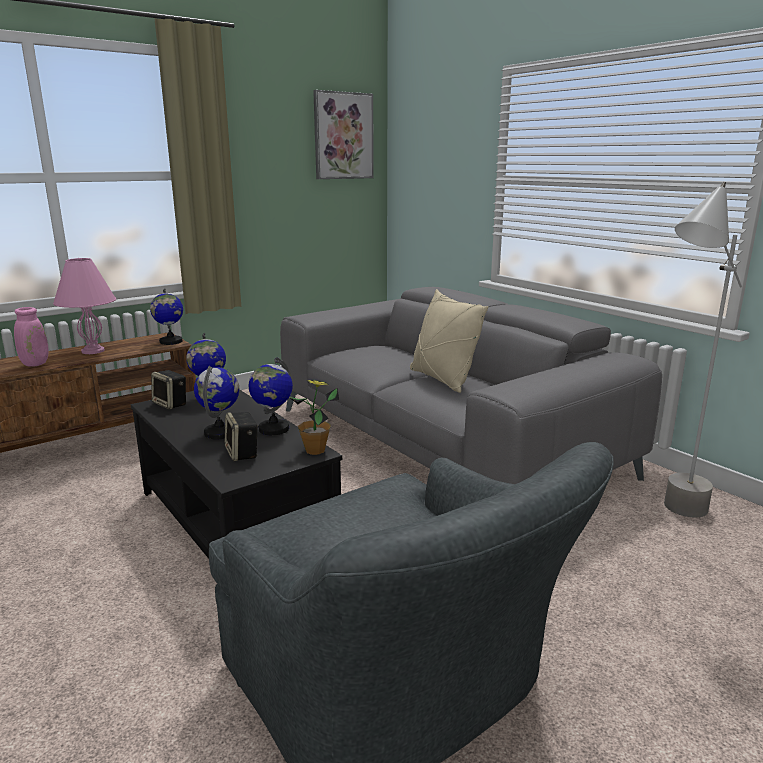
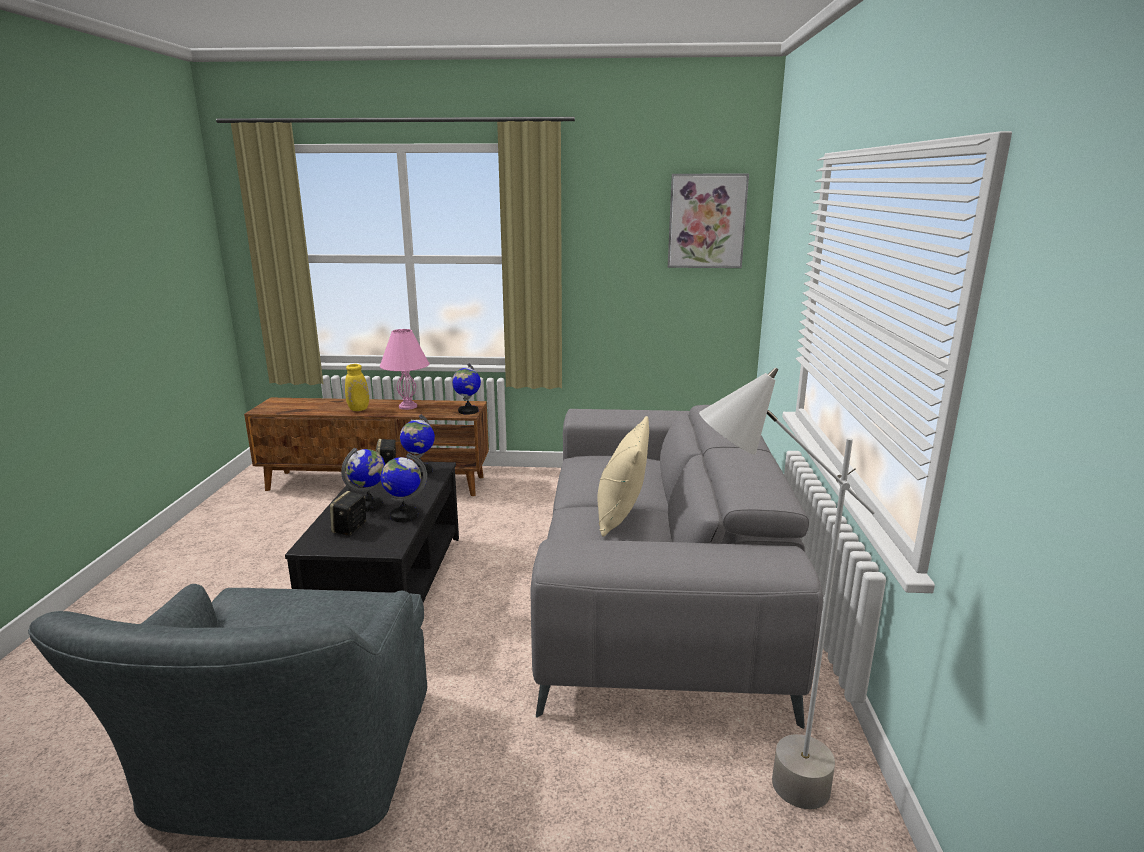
camera: 40 degrees right, 0 degrees up
pink vase [14,307,49,367] -> yellow vase [345,364,369,411]
potted plant [289,380,339,455] -> none

